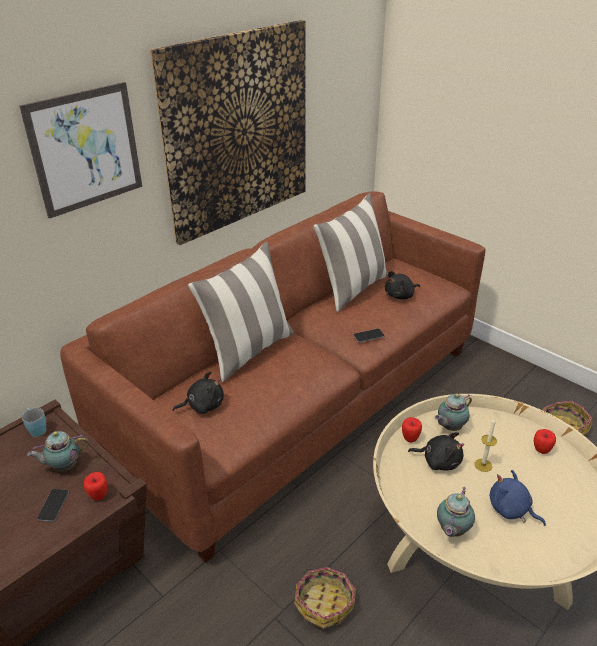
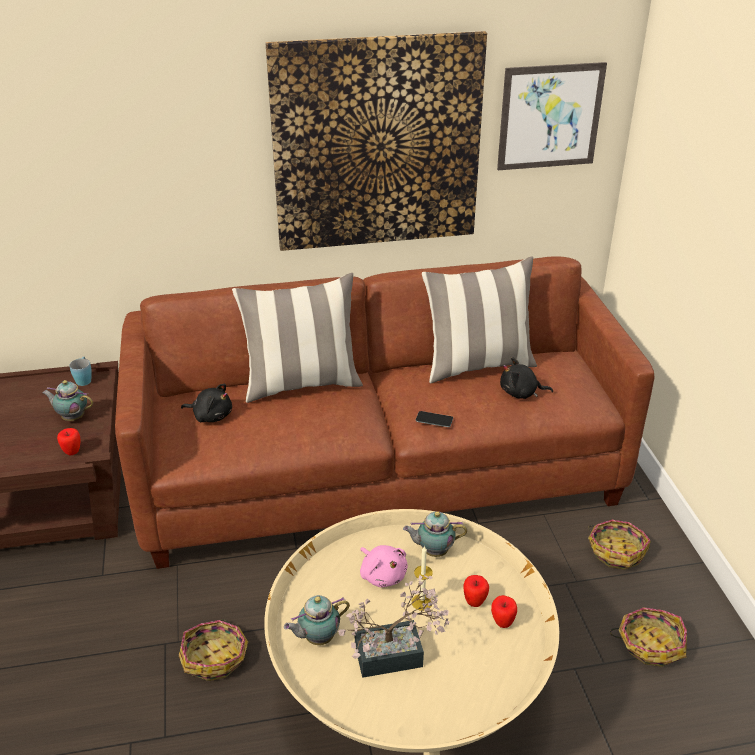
camera: 35 degrees right, 0 degrees up
picture [19,82,142,219] -> picture moved to [497,62,607,170]
phone [37,489,69,522] -> none
apple [402,417,422,442] -> apple moved to [463,575,489,607]
black plush toy [408,432,464,471] -> pink plush toy [360,545,408,587]
blue plush toy [490,470,546,526] -> potted plant [338,575,449,678]
none -> basket [588,520,651,570]

